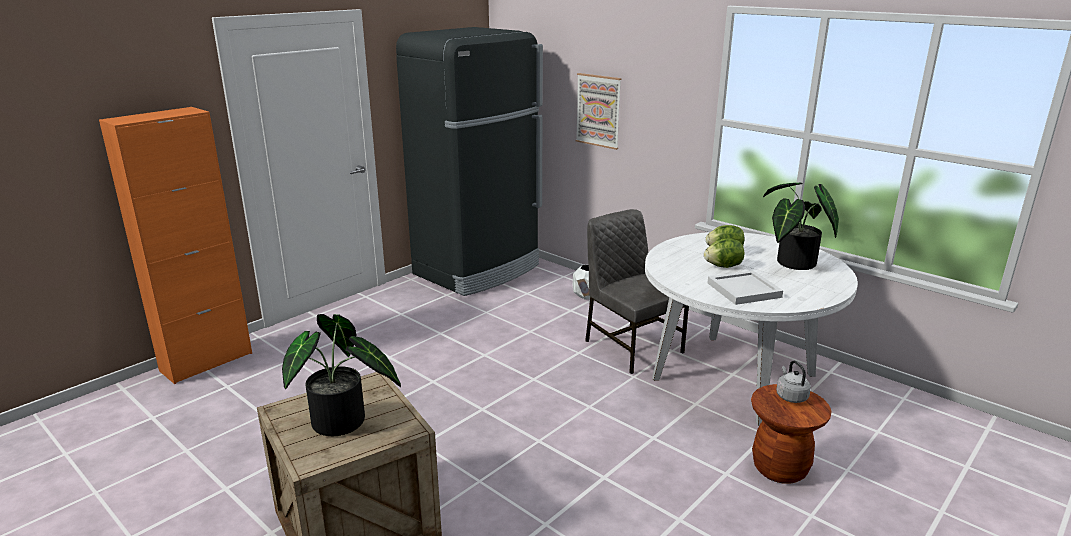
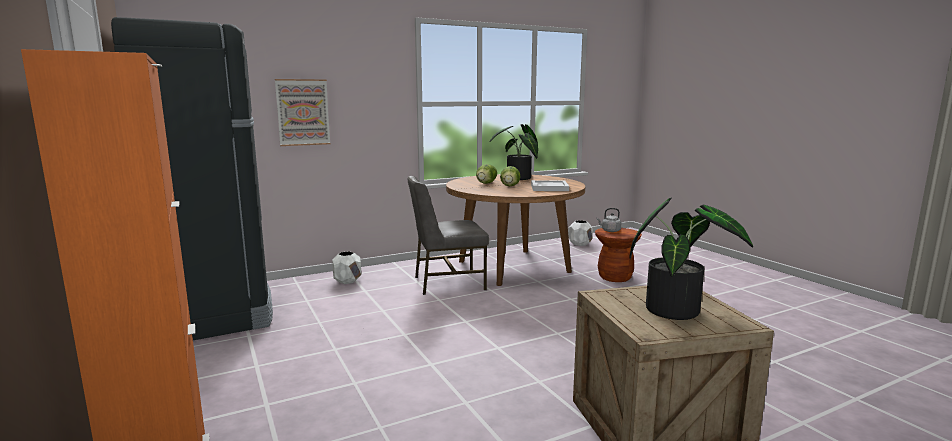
camera: 70 degrees left, 10 degrees down
white dining table [645,232,858,426] -> brown dining table [446,174,585,286]
none -> white planter [568,220,593,246]

